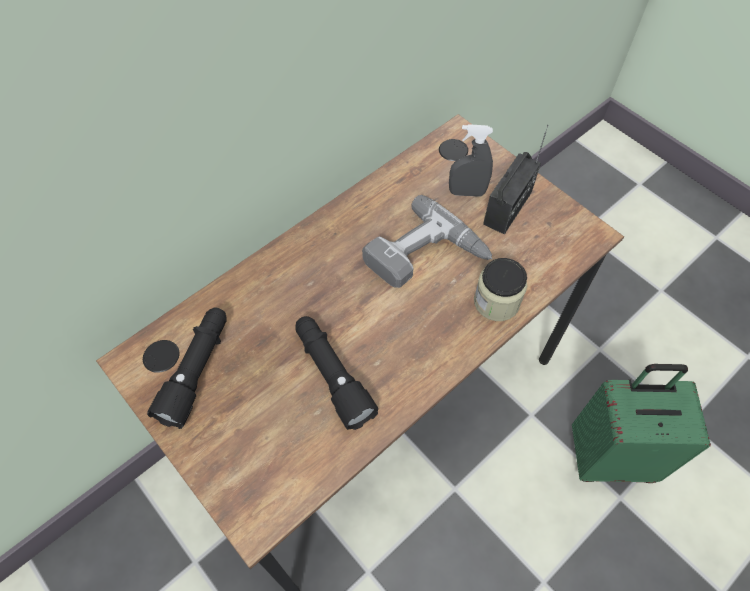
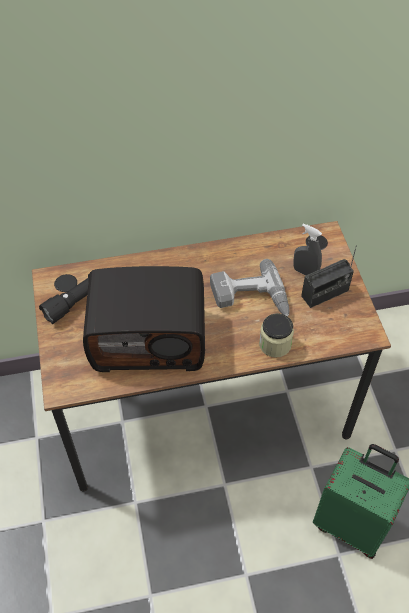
camera: 30 degrees right, 5 degrees down
black flashlight [295,316,378,430] -> radio [83,266,205,372]

